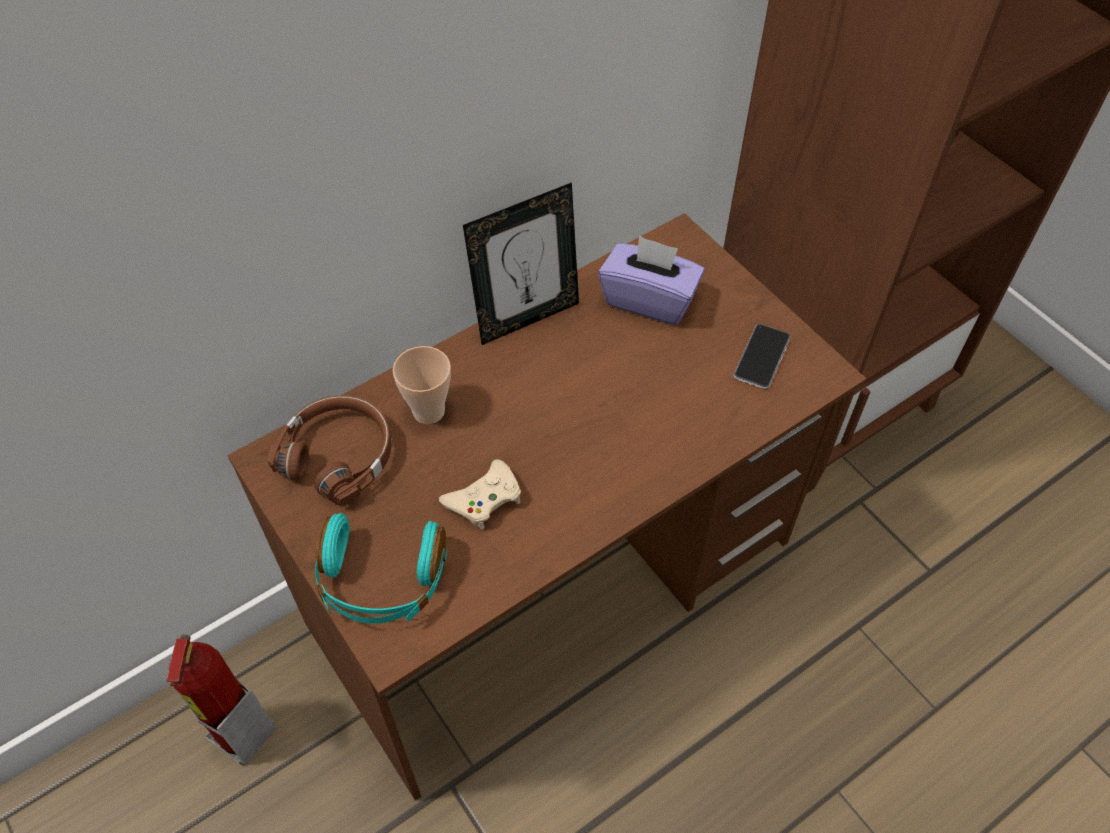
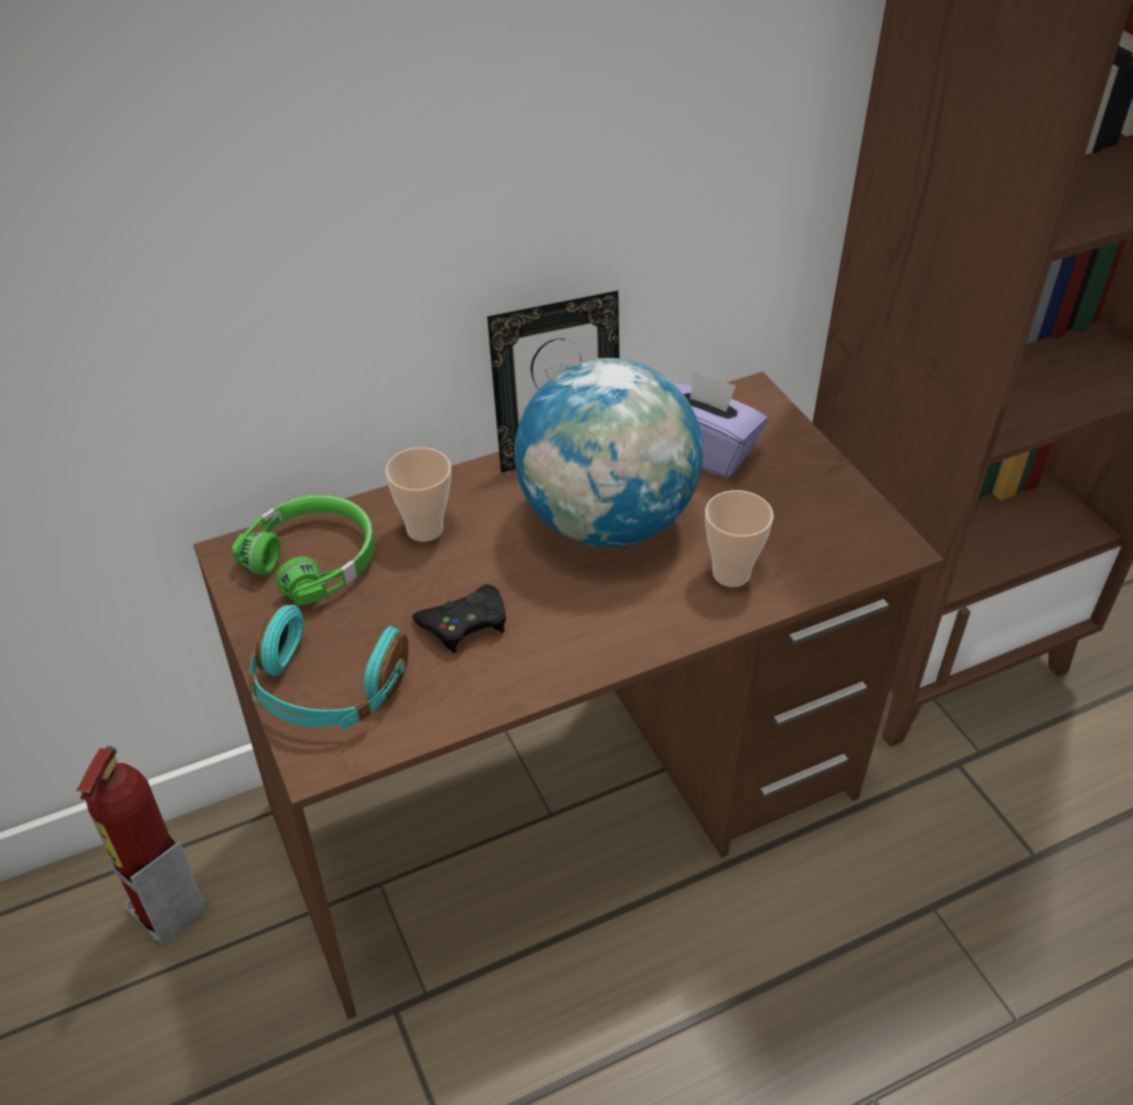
camera: 10 degrees right, 10 degrees down
brown headphones [267,395,391,505] -> green headphones [232,495,375,605]
beige game controller [439,459,521,530] -> black game controller [412,584,506,653]
phone [734,324,790,389] -> none
none -> globe [514,358,703,547]
none -> cup [705,490,774,587]

